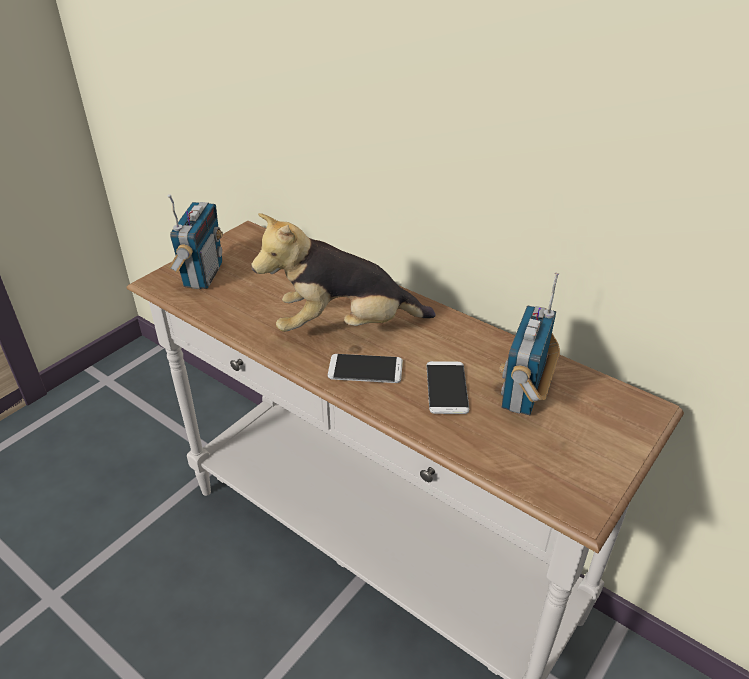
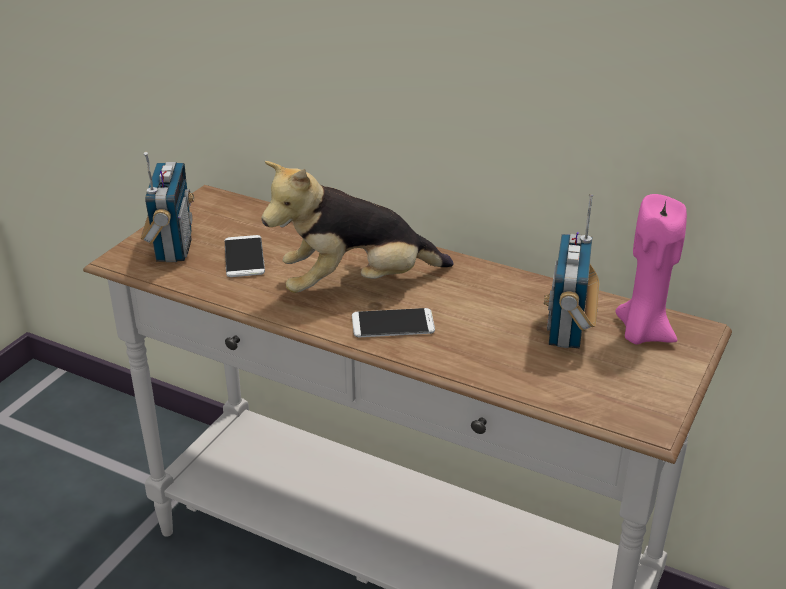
camera: 10 degrees left, 5 degrees down
phone [426,361,469,414] -> phone moved to [225,235,265,277]
none -> pink candle [616,194,687,344]

